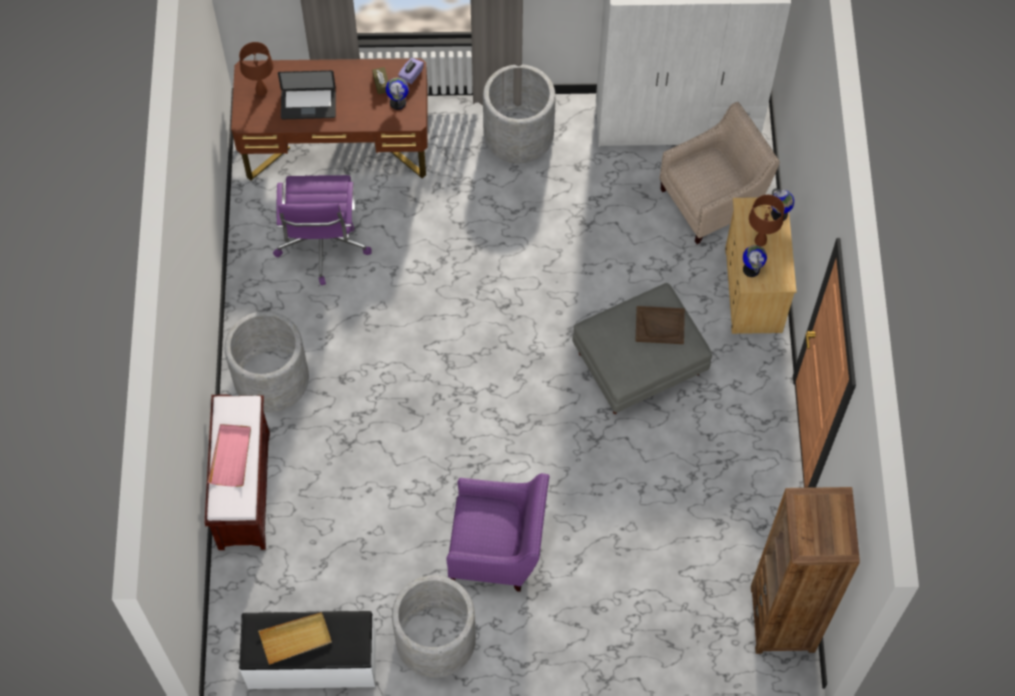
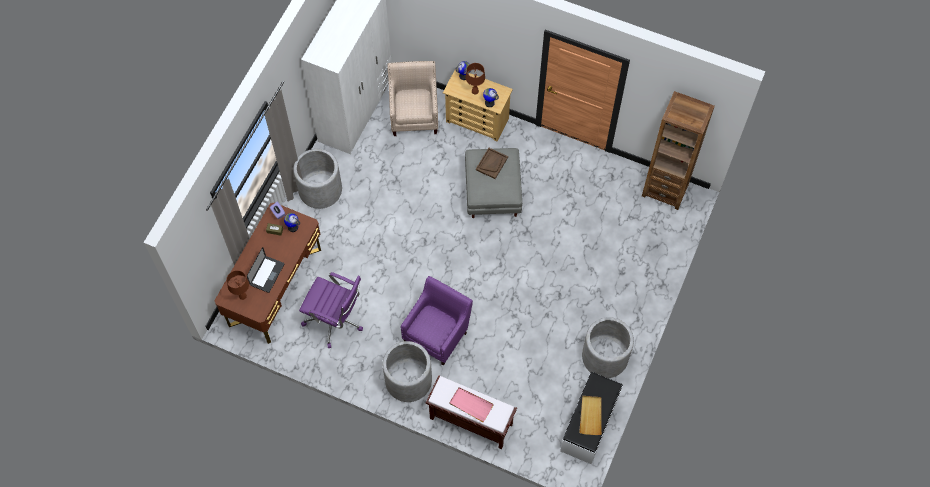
camera: 65 degrees left, 0 degrees up
purple armchair [446,473,549,592] -> purple armchair moved to [401,276,473,366]

